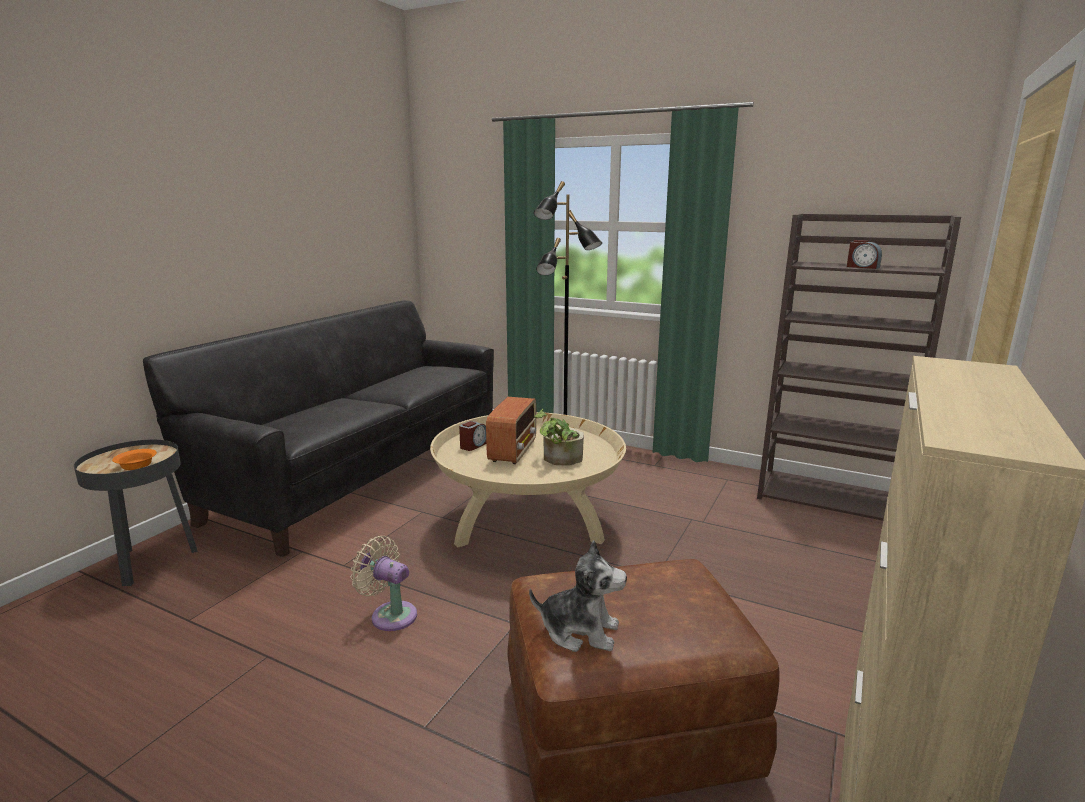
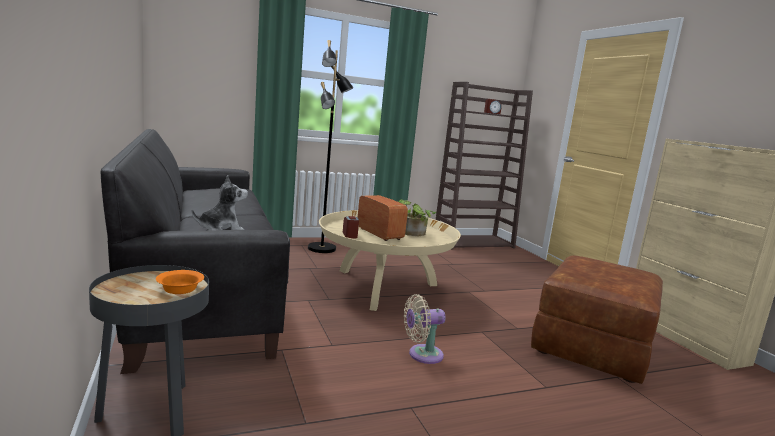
camera: 50 degrees left, 5 degrees down
plush toy [529,540,627,652] -> plush toy moved to [192,175,248,231]

